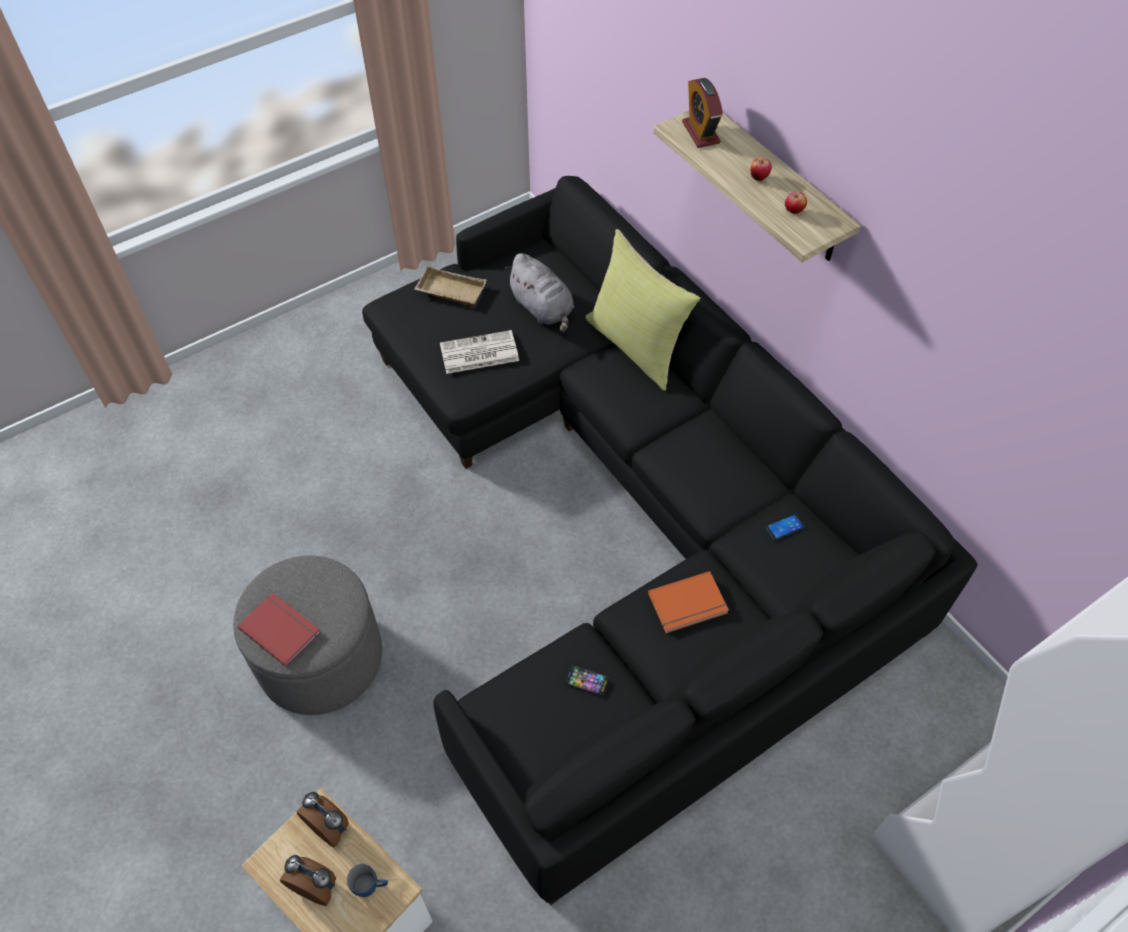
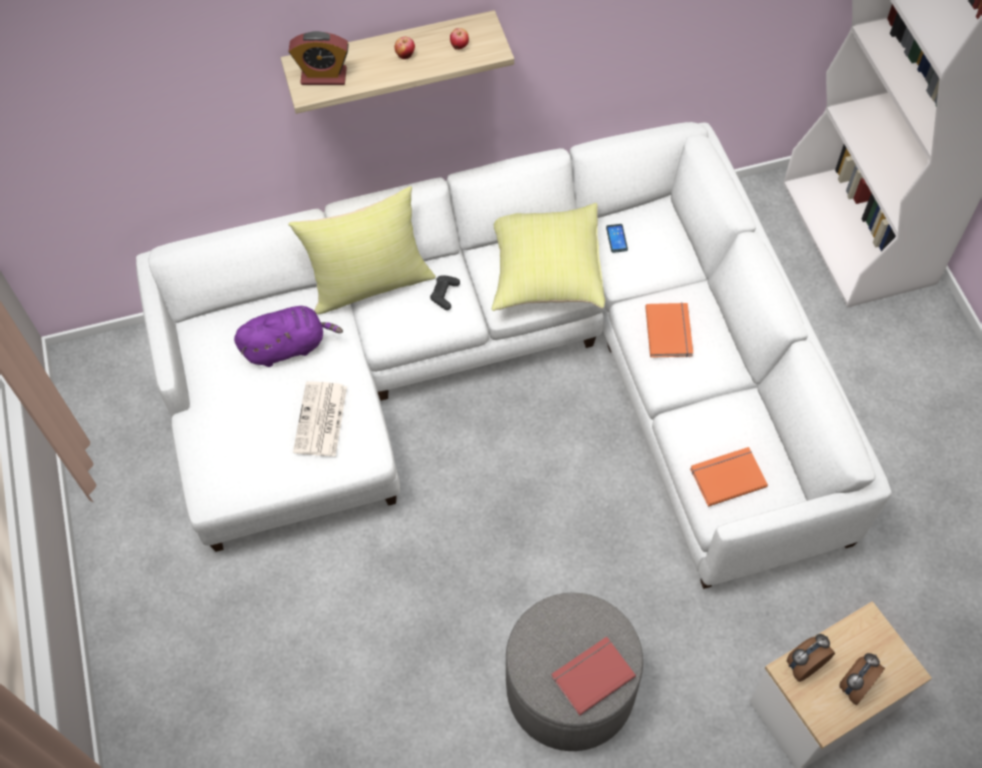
camera: 70 degrees left, 5 degrees up
blue mug [347,864,388,897] -> none
black sofa [362,176,977,906] -> white sofa [136,122,892,589]
beige tray [414,266,487,306] -> none
grey plush toy [505,253,574,332] -> purple plush toy [234,306,343,367]
phone [565,666,609,696] -> none
none -> black game controller [430,275,460,310]
none -> yellow pillow [492,203,605,311]
none -> orange book [690,447,768,507]

